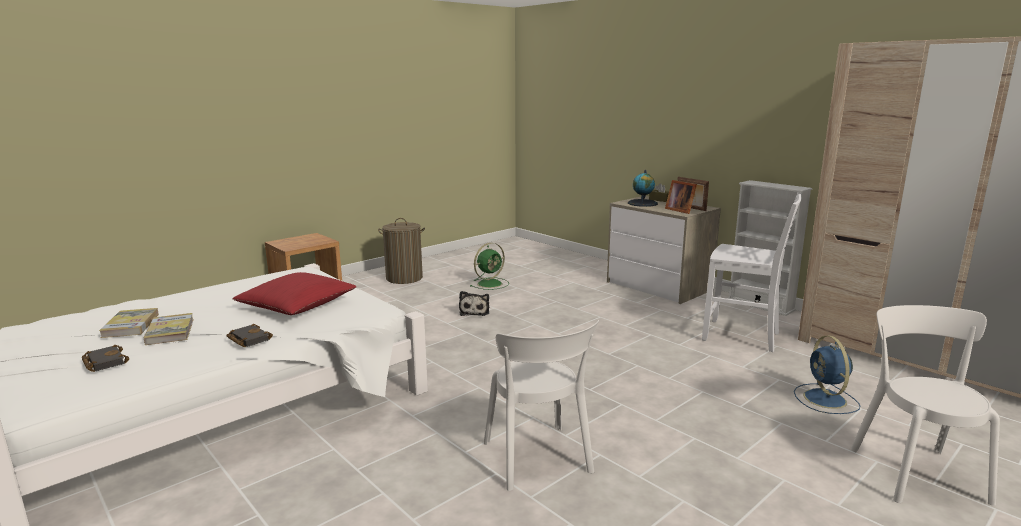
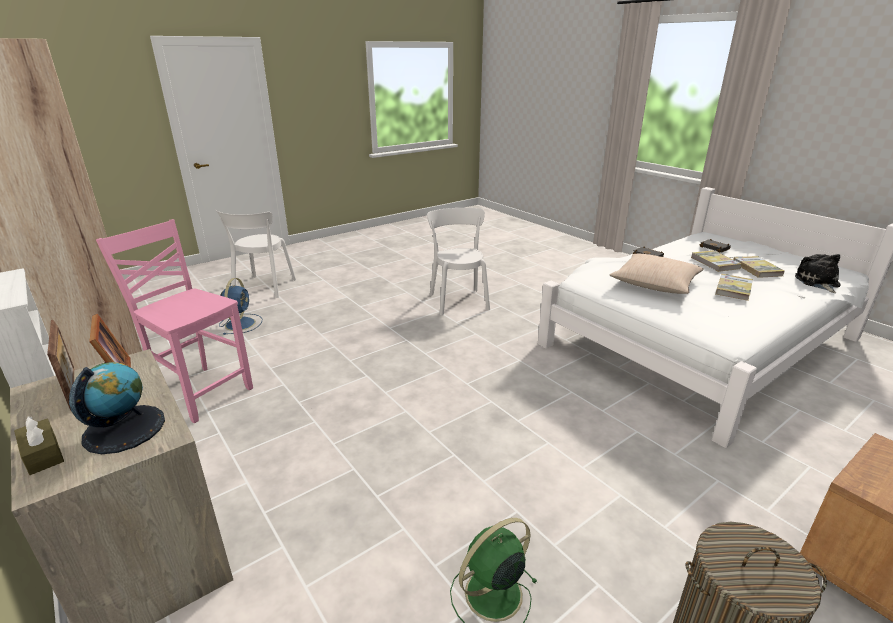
camera: 175 degrees left, 10 degrees up
red pillow [232,272,357,315] -> beige pillow [610,254,704,294]
plush toy [459,291,489,316] -> plush toy moved to [795,254,841,293]
white chair [702,192,802,352] -> pink chair [96,219,253,423]
none -> book [715,274,753,301]

